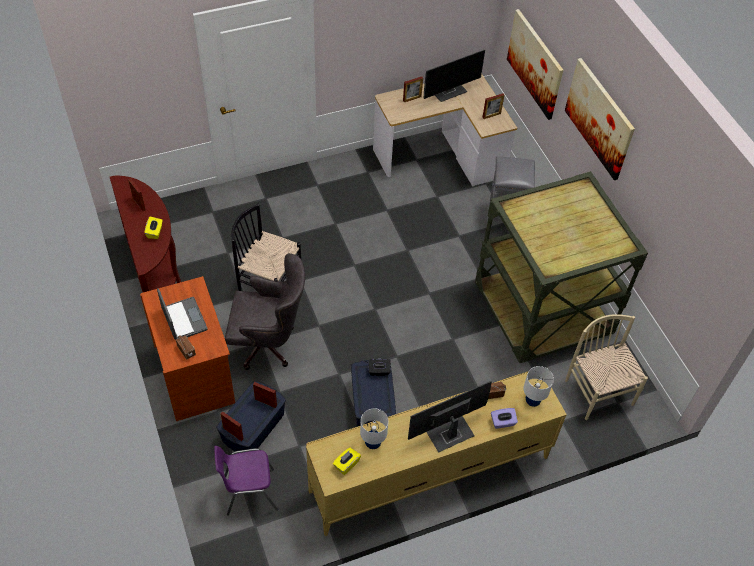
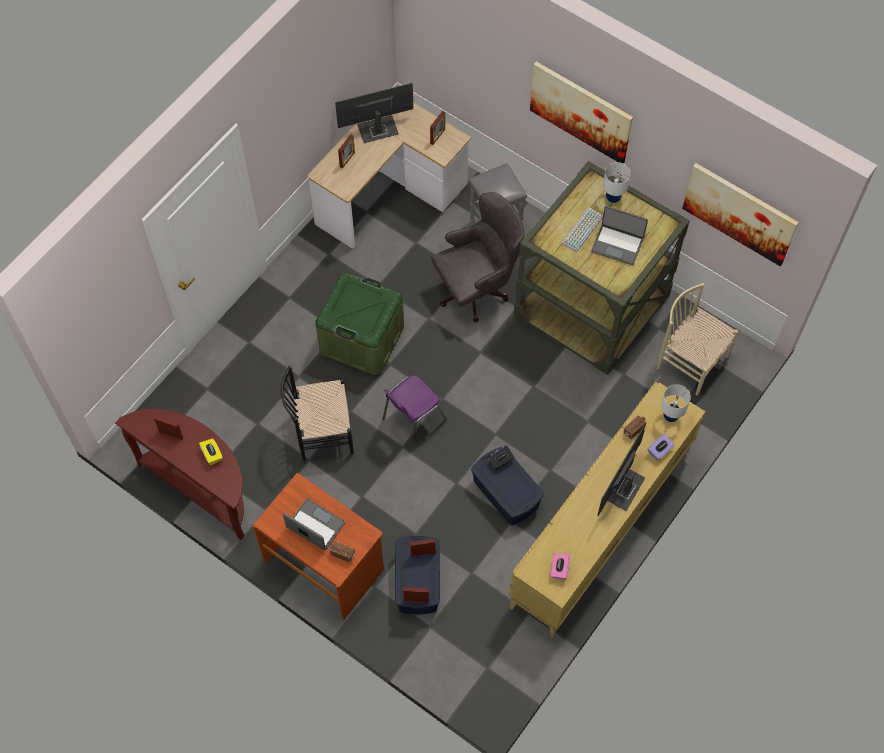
camera: 30 degrees left, 10 degrees up
purple chair [215,446,278,516] -> purple chair moved to [382,375,447,448]
grey office chair [225,253,305,370] -> grey office chair moved to [431,192,524,323]
yellow tissue box [333,447,361,475] -> pink tissue box [551,553,570,580]
white table lamp [360,409,388,449] -> white table lamp moved to [603,162,631,203]
monitor [424,49,485,102] -> monitor turned 135 degrees counterclockwise [335,83,413,143]
picture [507,9,563,120] -> picture moved to [682,163,799,266]
none -> green storage box [315,272,404,376]
none -> keyboard [562,208,603,252]
none -> laptop [591,206,648,265]

